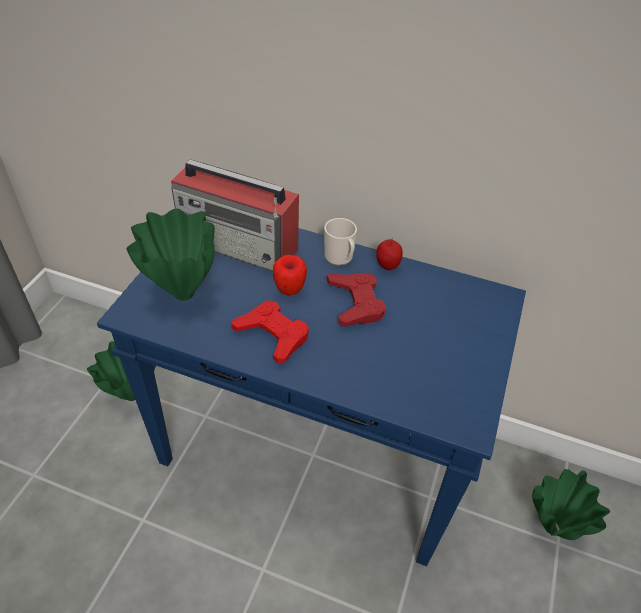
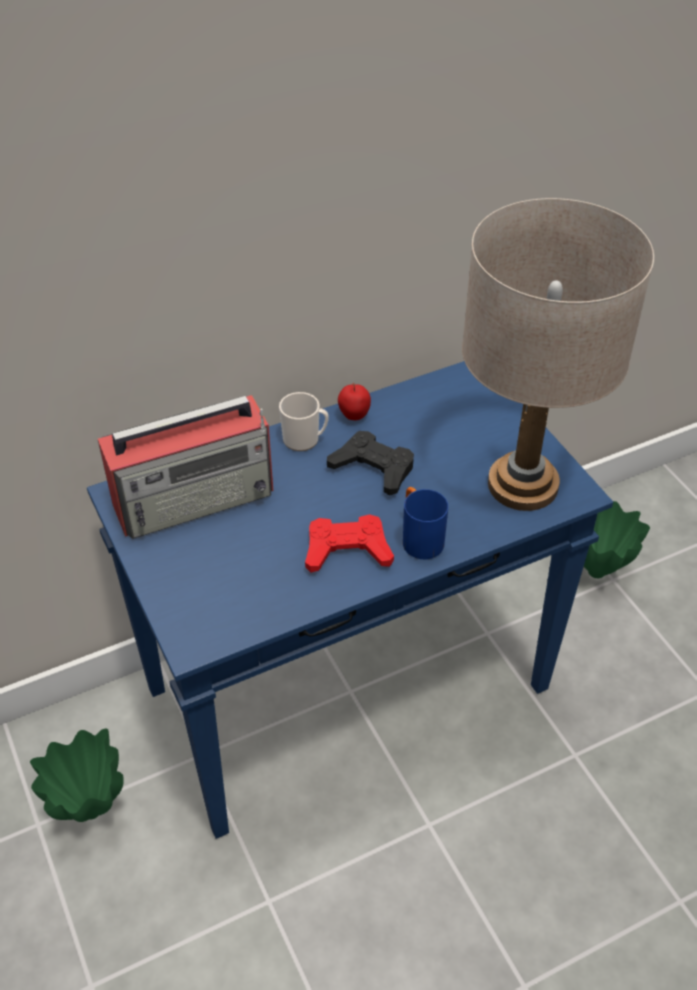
camera: 45 degrees left, 0 degrees up
green vase [127,208,215,301] -> none
apple [273,255,307,295] -> none
red game controller [327,273,386,327] -> black game controller [327,431,414,496]
none -> blue mug [403,487,448,559]
none -> beige table lamp [462,198,654,511]

